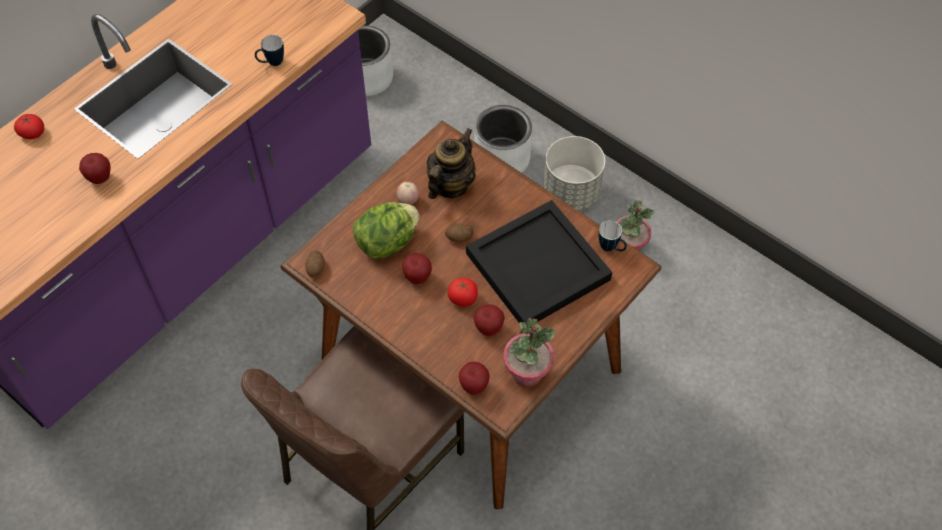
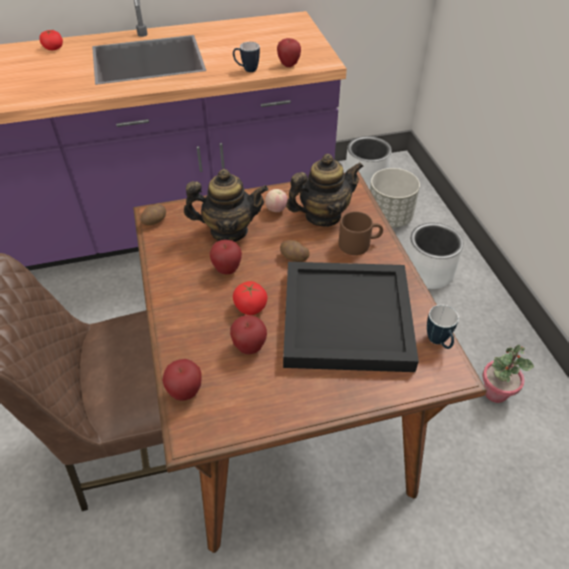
camera: 35 degrees right, 10 degrees down
apple [79,153,111,184] -> apple moved to [277,38,301,67]
lettuce [353,202,419,259] -> teapot [184,169,268,242]
potted plant [503,318,556,387] -> none
grey planter [543,136,605,211] -> grey planter moved to [370,168,420,228]
none -> brown mug [338,211,383,255]

